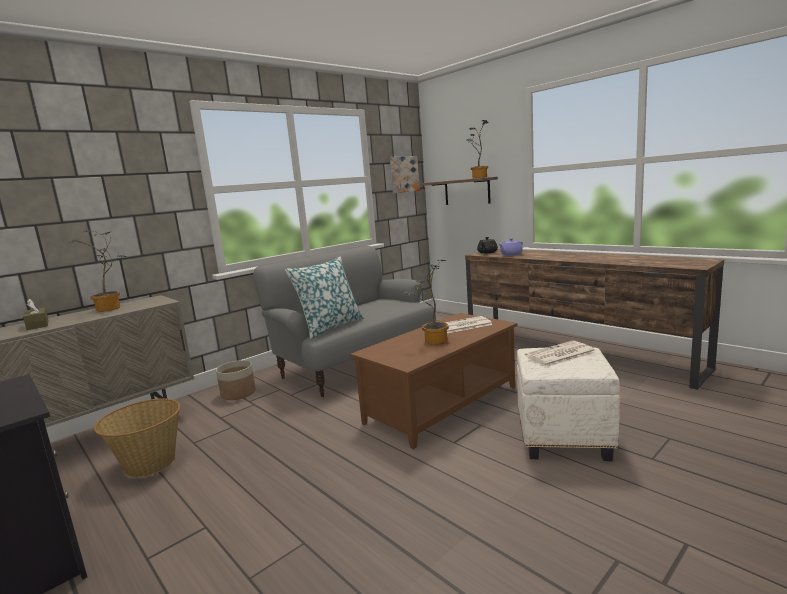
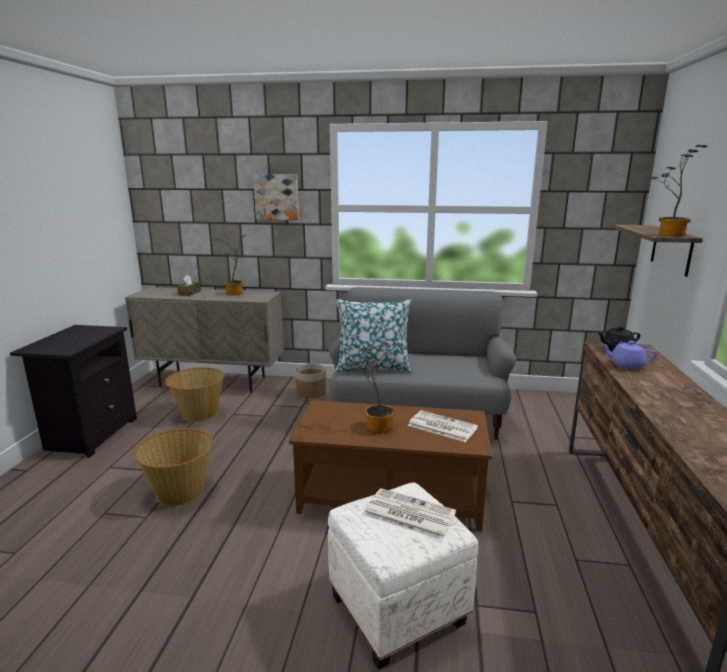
camera: 50 degrees right, 5 degrees up
picture [390,156,420,193] -> picture moved to [253,174,299,220]
none -> basket [134,428,214,506]

